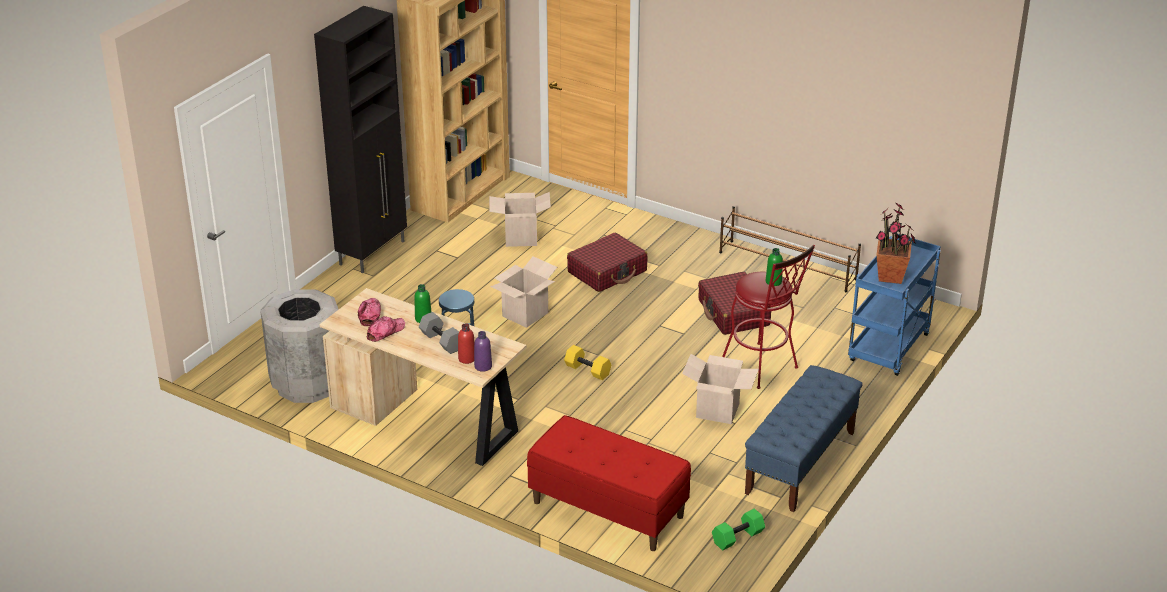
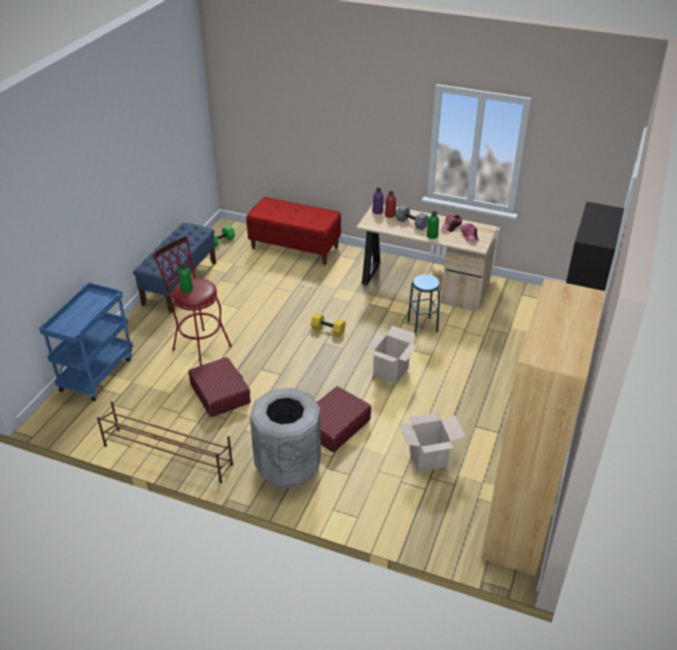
camera: 170 degrees right, 5 degrees up
grey trash can [260,290,339,403] -> grey trash can moved to [250,388,321,489]
cardboard box [682,354,759,424] -> none
potted plant [876,202,916,284] -> none

